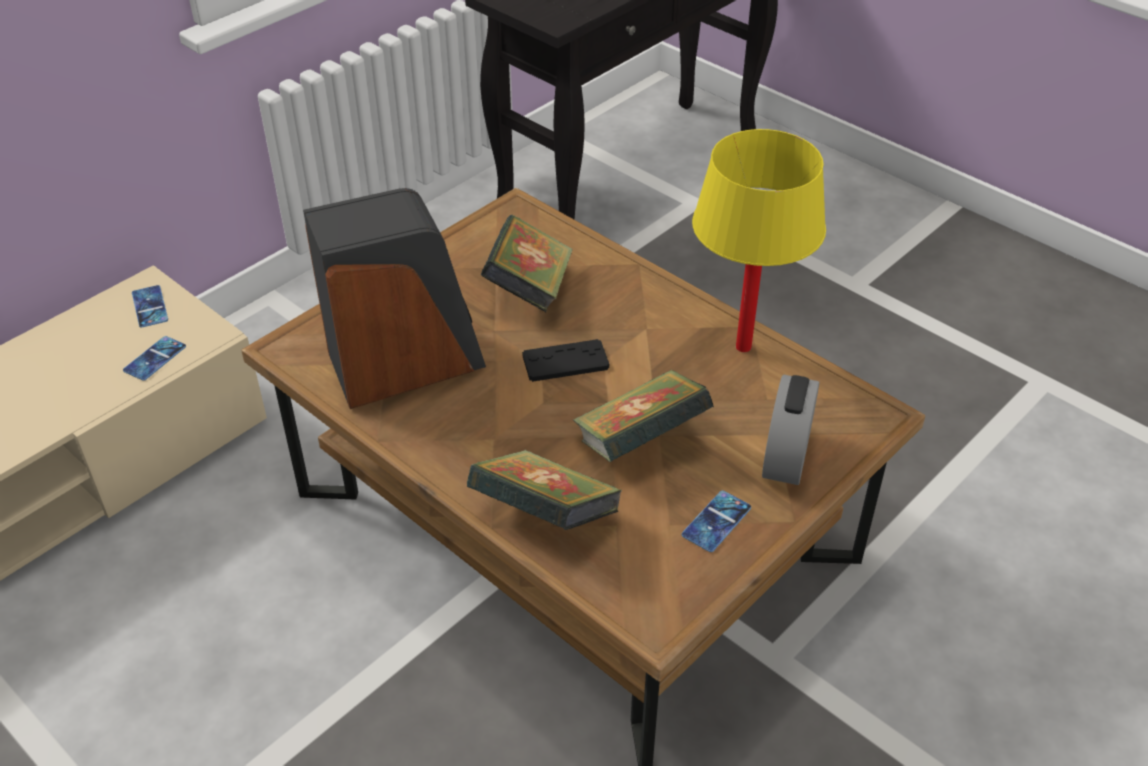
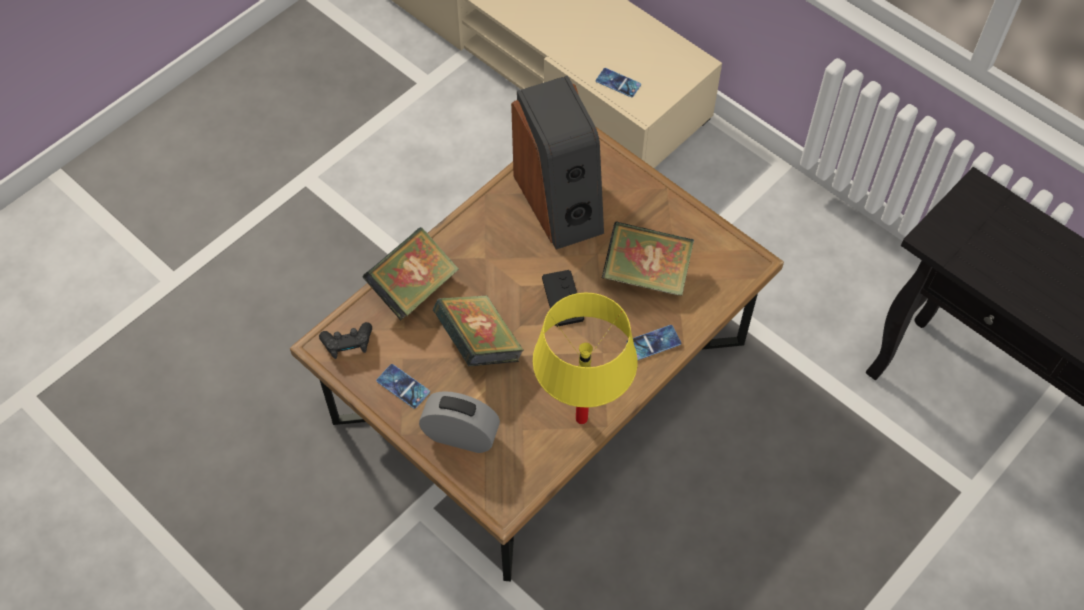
camera: 90 degrees right, 15 degrees up
phone [132,285,168,328] -> phone moved to [626,325,681,360]
none -> black game controller [319,322,372,359]

